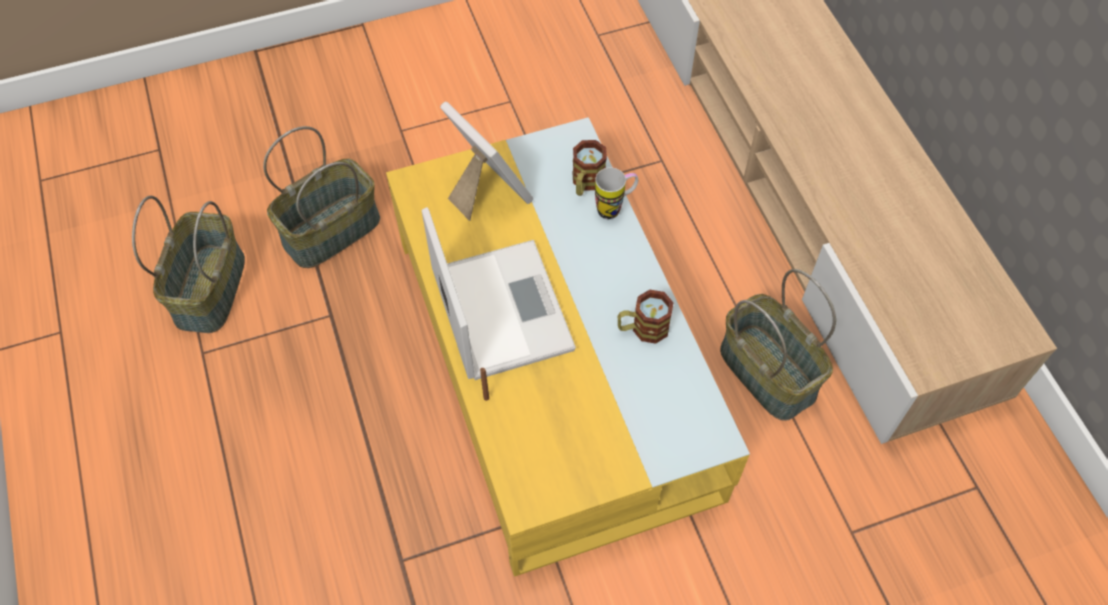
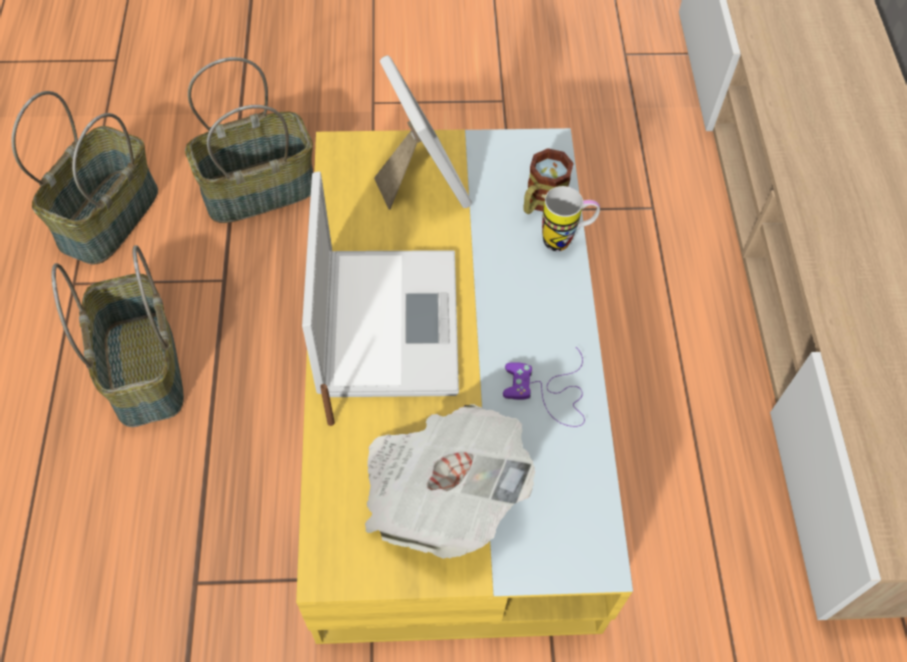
camera: 15 degrees right, 0 degrees up
mug [617,290,674,344] -> purple game controller [503,347,585,427]
basket [720,269,836,421] -> basket moved to [51,245,184,427]
none -> newspaper [365,404,535,559]

